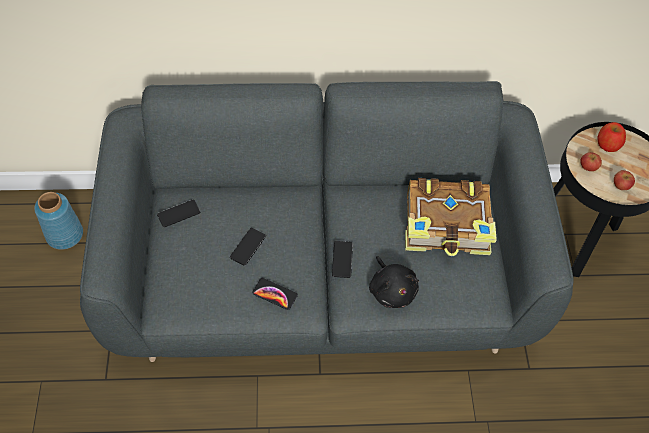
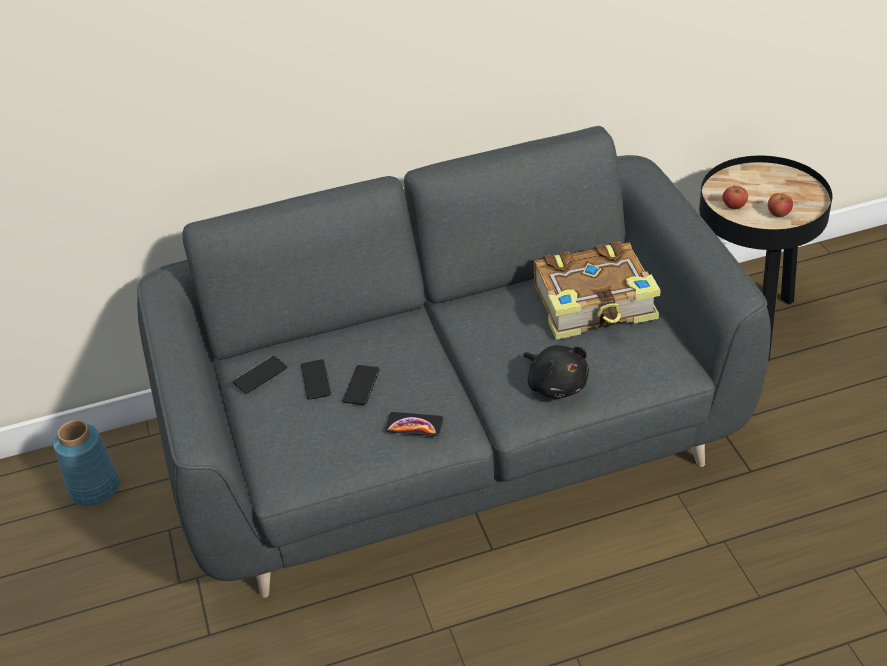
camera: 10 degrees left, 15 degrees down
phone [332,241,353,278] -> phone moved to [301,359,331,400]
apple [597,122,626,152] -> none

